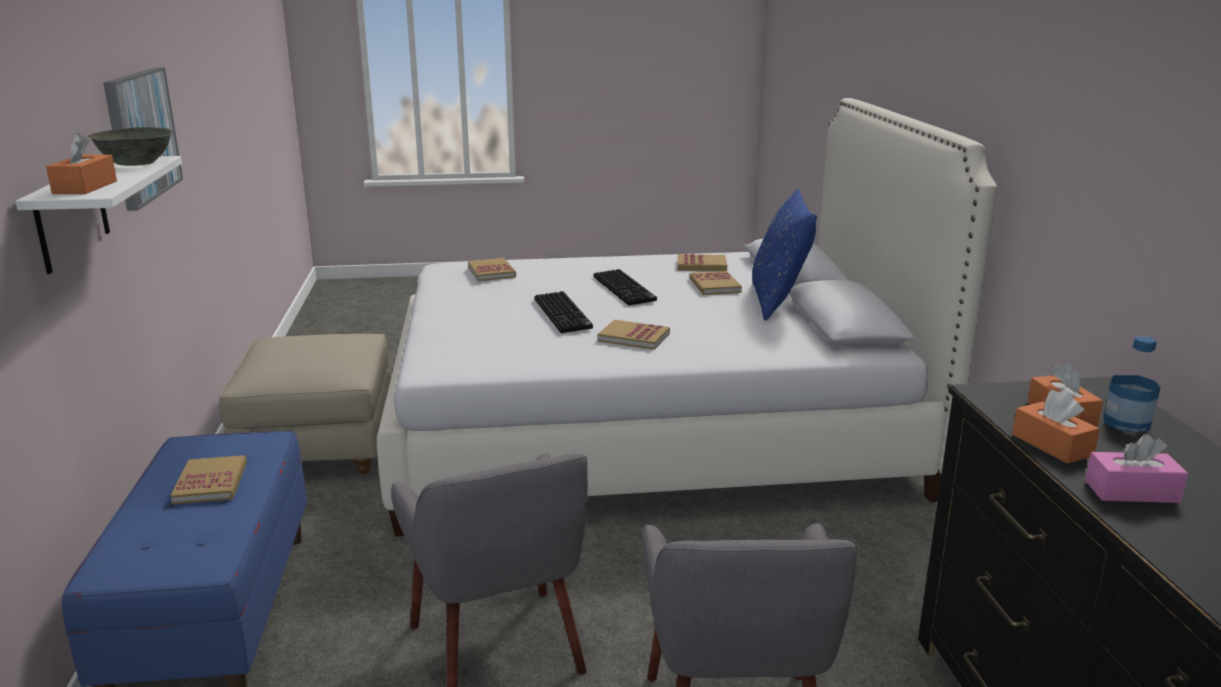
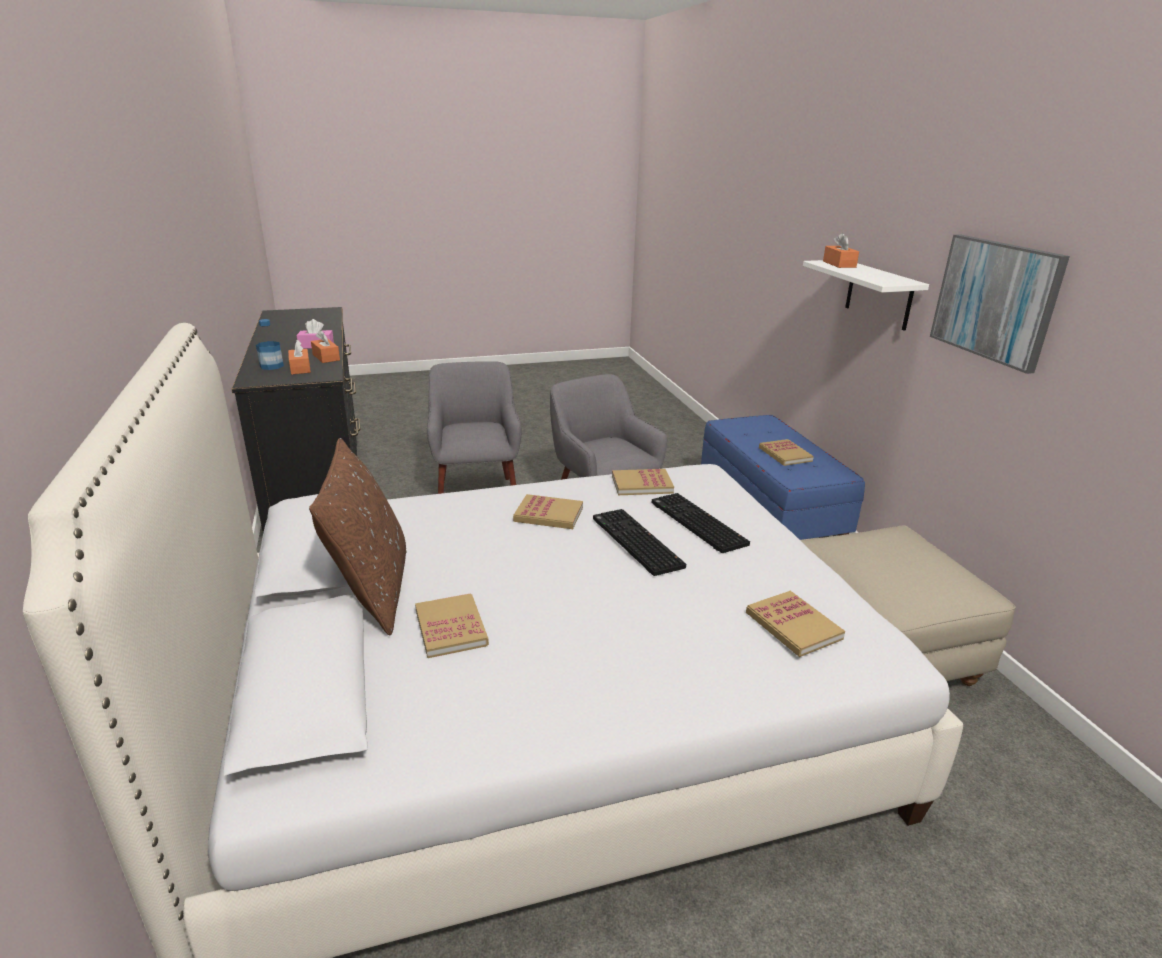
camera: 170 degrees right, 5 degrees up
grey bowl [88,127,173,166] -> none
keyboard [593,269,657,306] -> keyboard moved to [651,493,750,553]
book [678,254,727,271] -> book moved to [612,469,674,495]
blue pillow [752,189,817,321] -> brown pillow [309,438,406,636]

